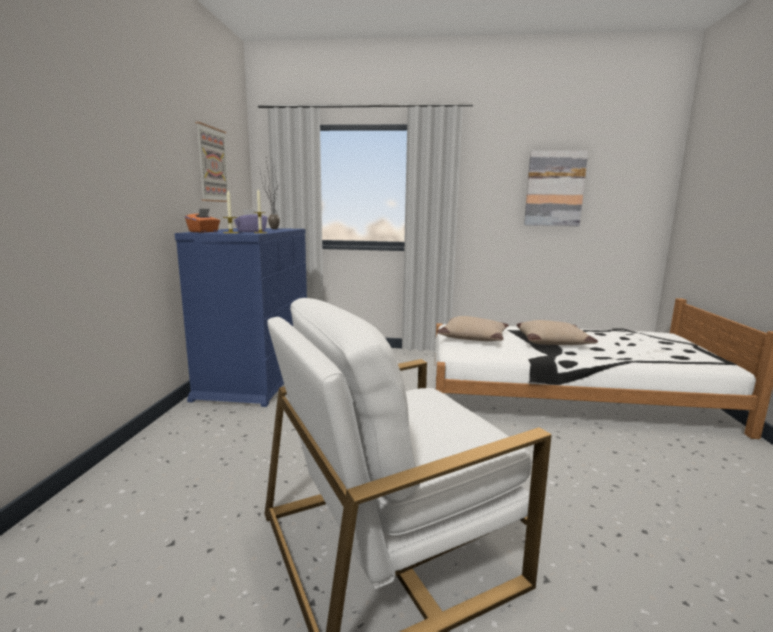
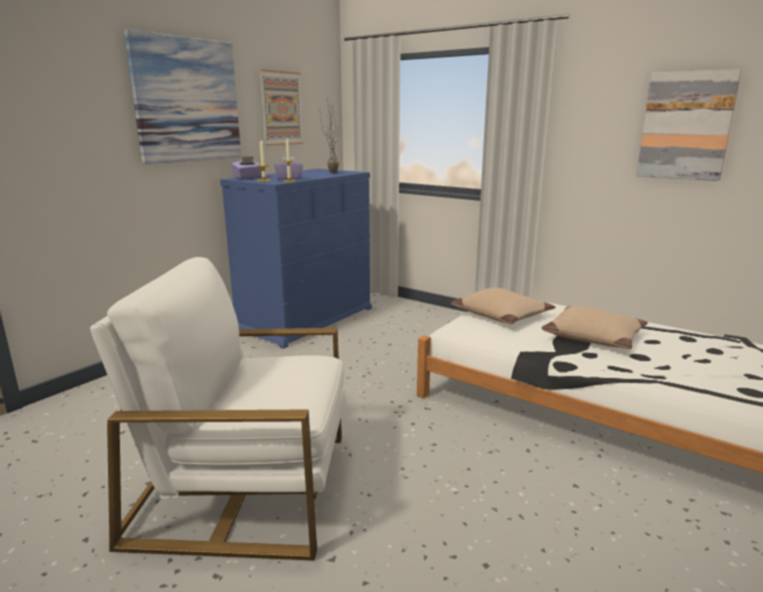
camera: 30 degrees right, 5 degrees up
orange tissue box [185,208,220,233] -> purple tissue box [231,156,262,179]
none -> picture [124,29,241,165]

